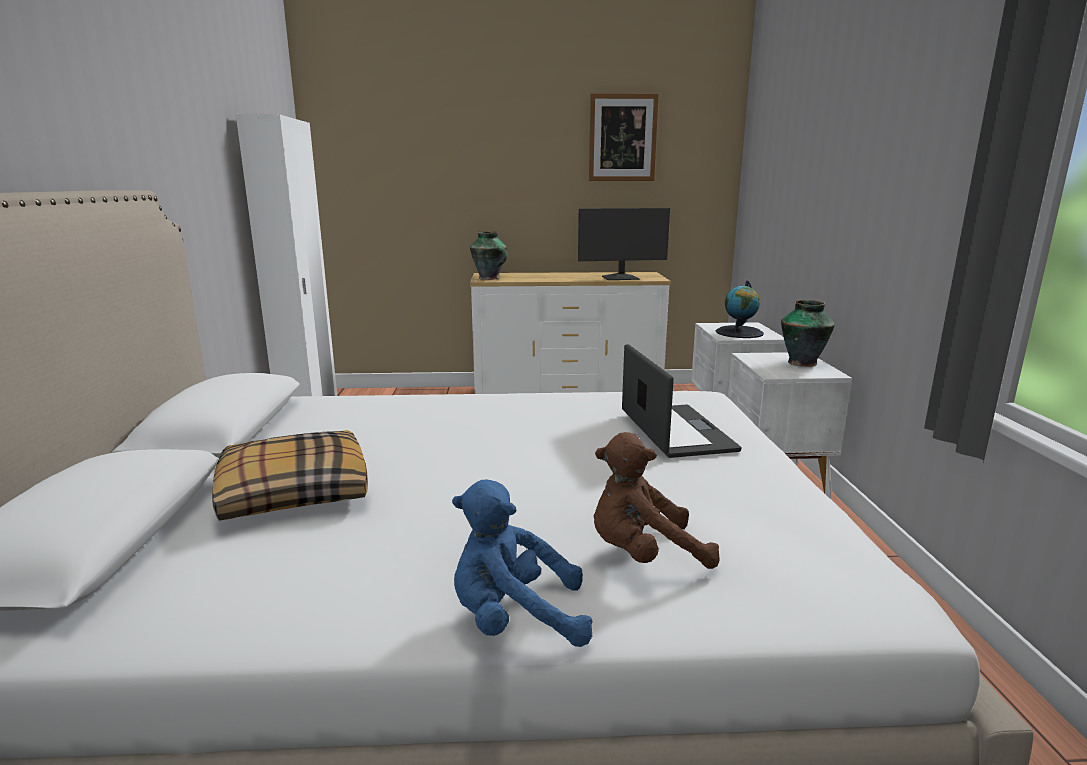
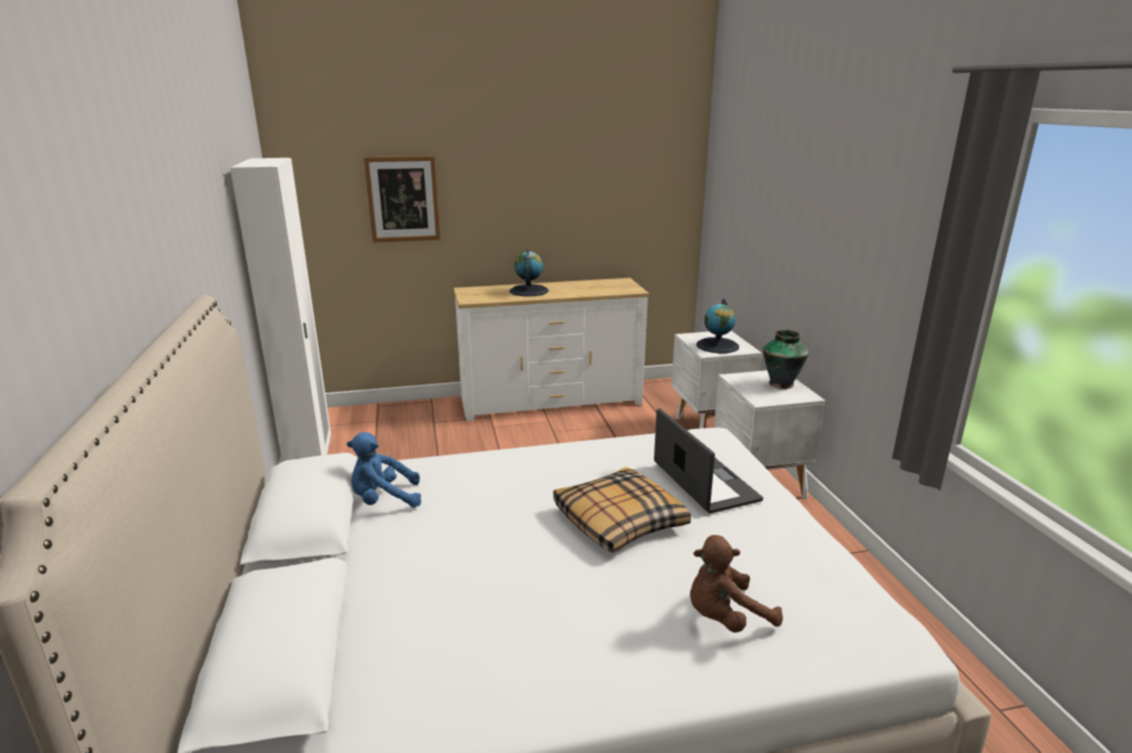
camera: 10 degrees left, 5 degrees up
pillow [212,430,368,521] -> pillow moved to [553,467,691,553]
blue plush toy [452,479,593,647] -> blue plush toy moved to [347,432,421,507]
vase [470,231,507,280] -> none
monitor [578,208,670,280] -> none
picture [589,93,659,181] -> picture moved to [364,156,440,243]
none -> globe [510,249,549,297]

